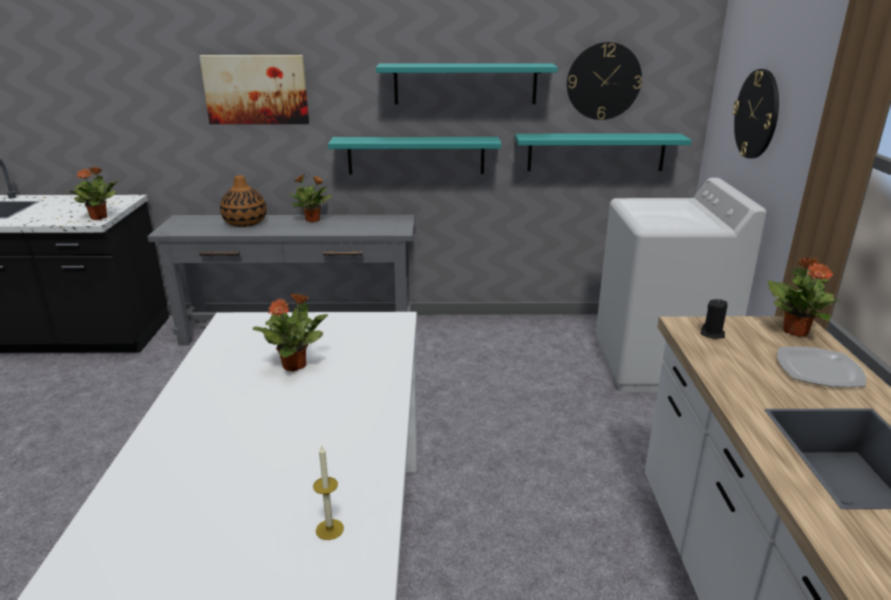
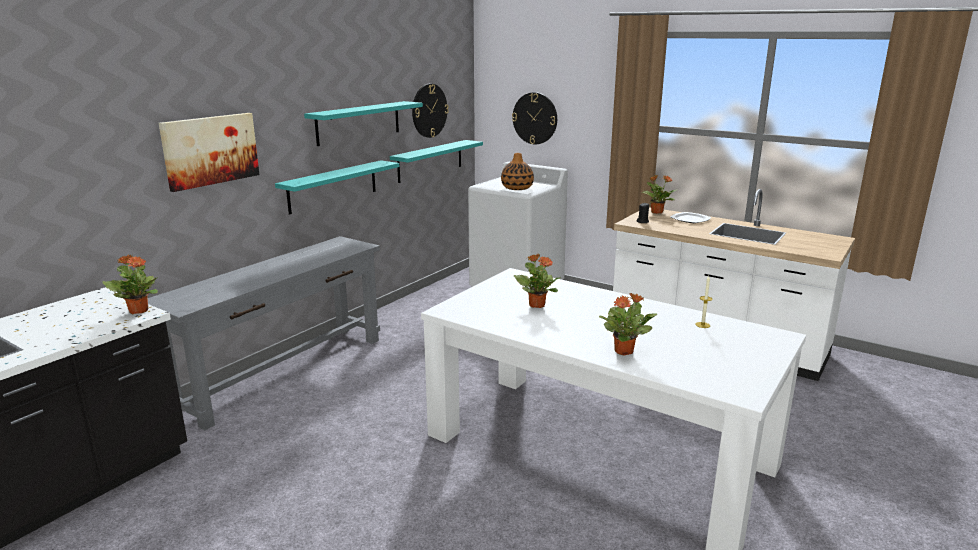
camera: 55 degrees left, 5 degrees down
vase [220,175,266,227] -> vase moved to [501,153,534,190]
potted plant [288,174,332,222] -> potted plant moved to [599,293,657,356]

